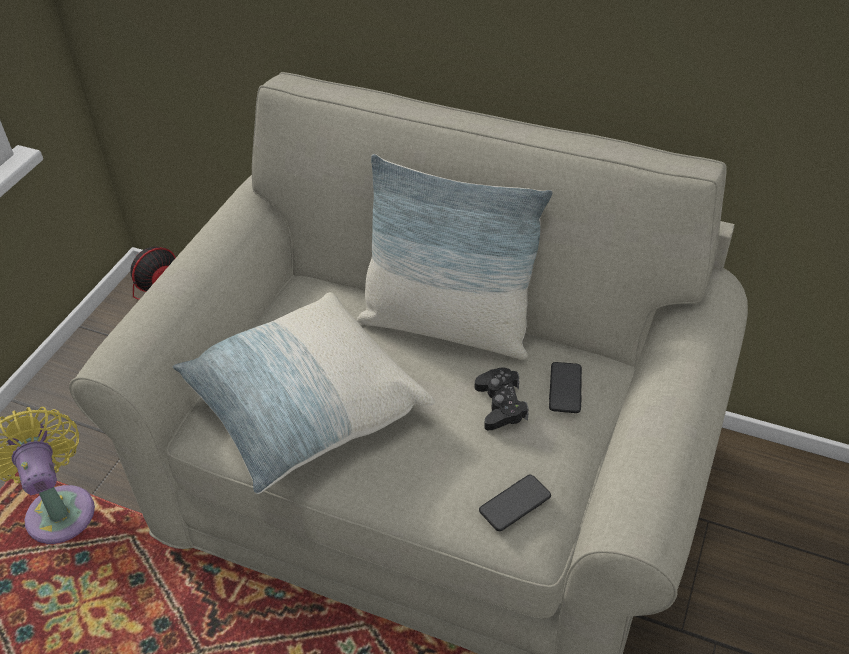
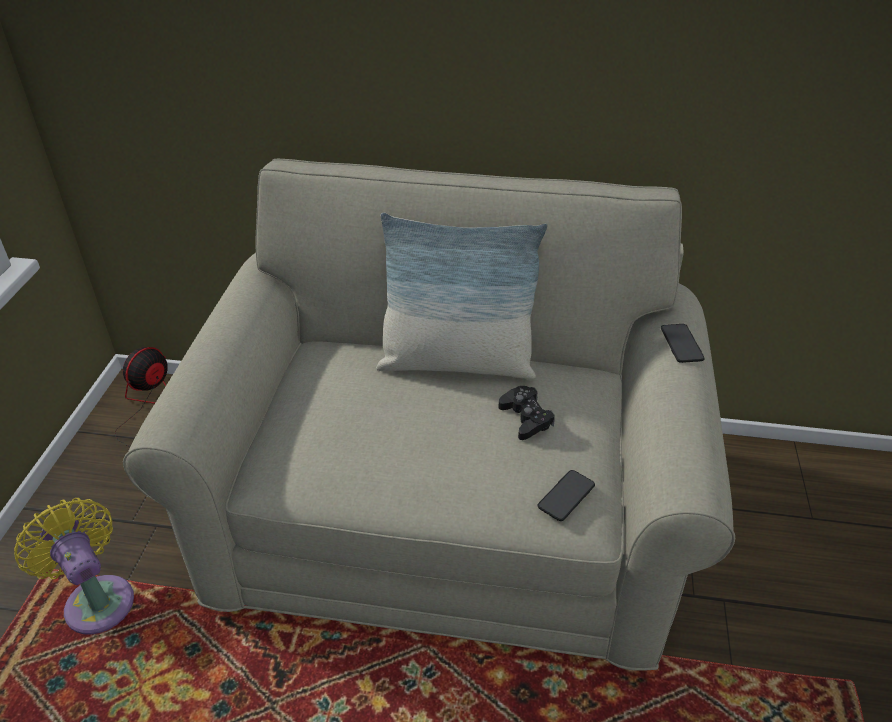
camera: 15 degrees left, 5 degrees down
pillow [172,292,435,494] -> none
phone [549,362,582,413] -> phone moved to [661,324,705,363]

